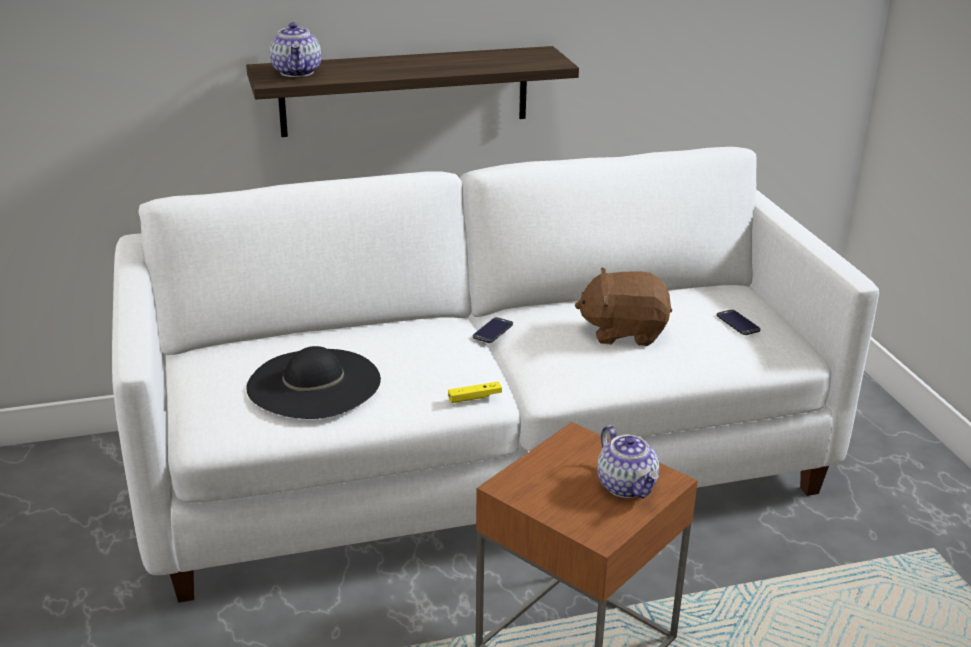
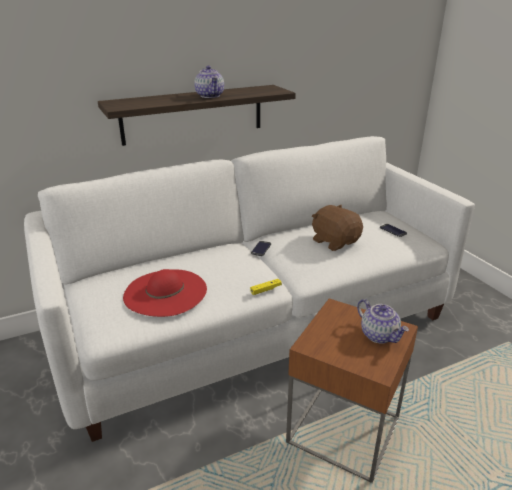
camera: 10 degrees left, 0 degrees up
black hat [246,346,381,419] -> red hat [123,269,207,317]
teapot [269,22,321,77] -> teapot moved to [194,66,224,98]
brown plush toy [575,268,672,346] -> brown plush toy turned 60 degrees clockwise [312,205,363,251]

